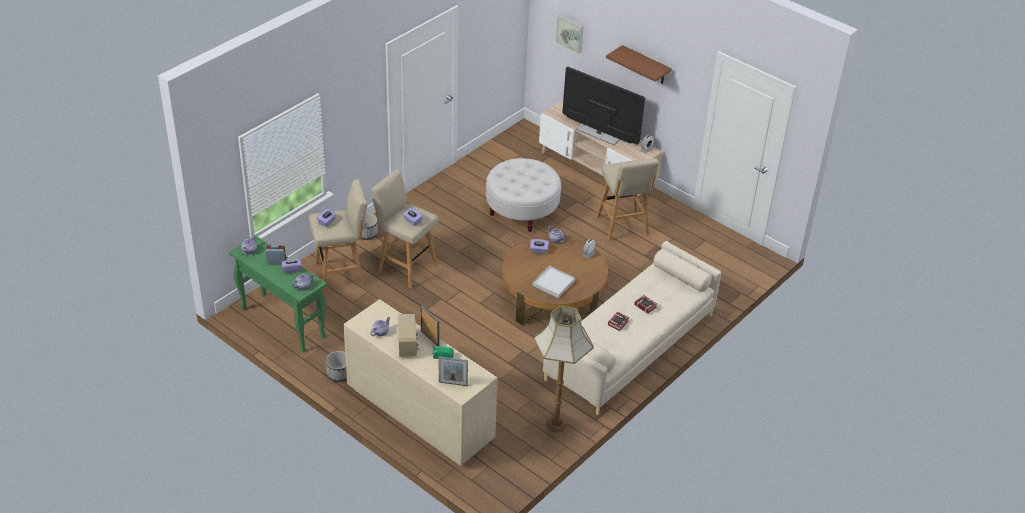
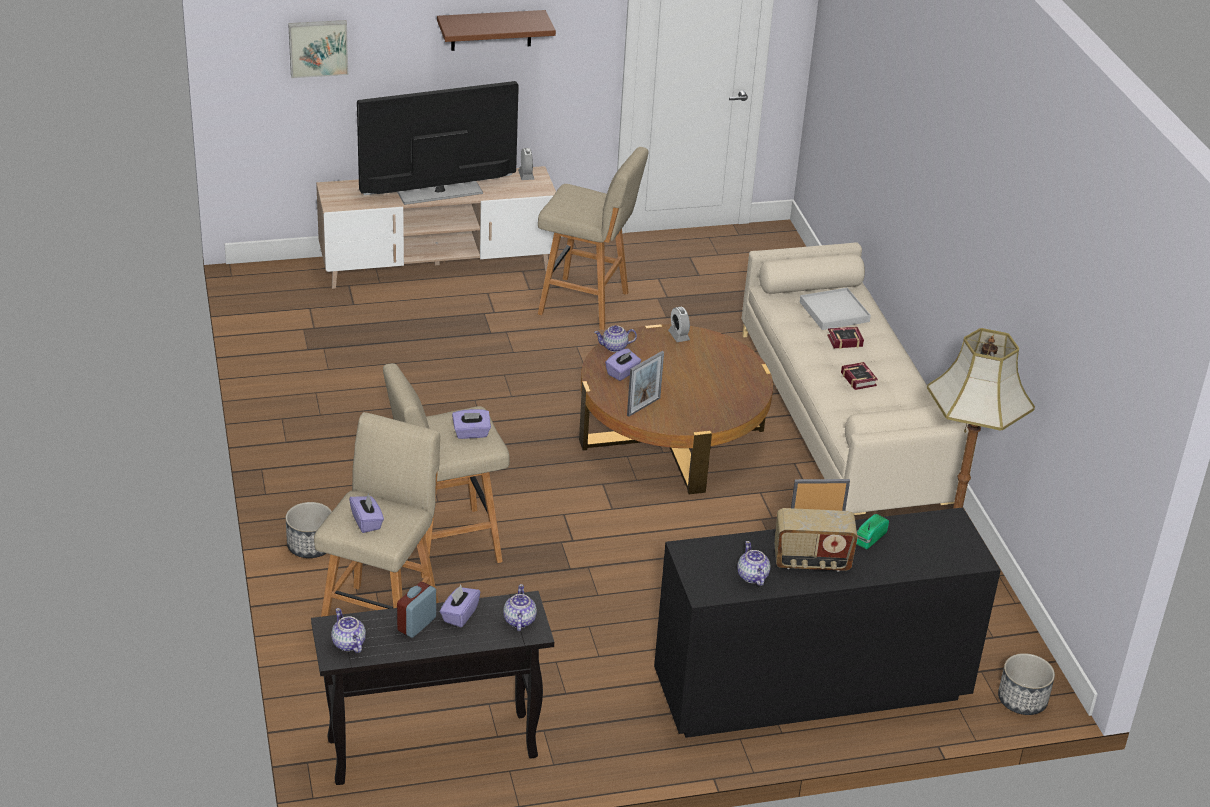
camera: 55 degrees left, 5 degrees down
green console table [229,236,327,352] -> black console table [311,591,554,785]
planter [326,351,347,382] -> planter moved to [998,653,1055,715]
beige dresser [343,299,498,465] -> black dresser [654,507,1001,738]
radio [398,314,419,357] -> radio turned 150 degrees clockwise [774,508,858,572]
picture frame [439,356,468,386] -> picture frame moved to [627,351,664,417]
white ottoman [486,158,561,232] -> none
white tray [533,266,575,298] -> white tray moved to [800,288,871,330]

